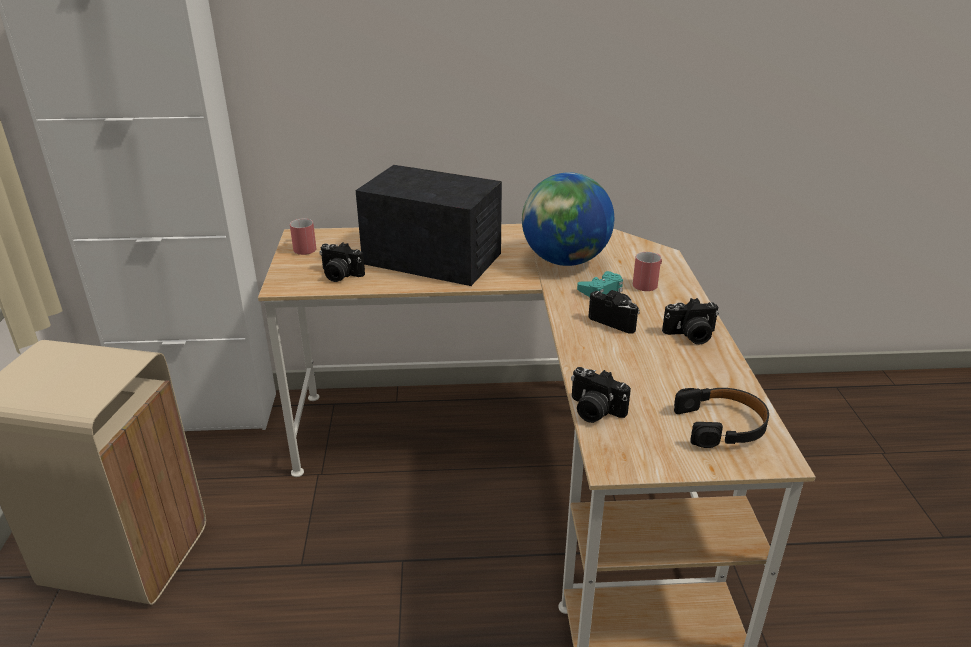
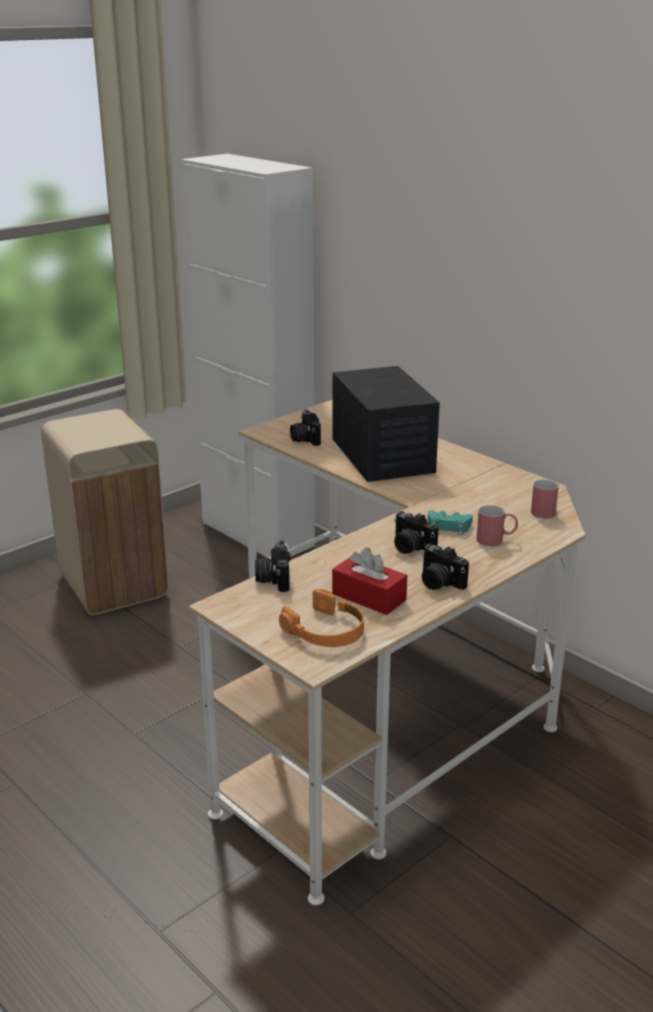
camera: 50 degrees right, 5 degrees down
red mug [290,219,316,255] -> red mug moved to [531,480,559,518]
globe [522,172,614,266] -> none
camera [588,290,640,333] -> camera turned 135 degrees clockwise [394,511,438,554]
black headphones [674,388,769,448] -> orange headphones [279,589,364,647]
none -> red tissue box [332,548,407,615]

